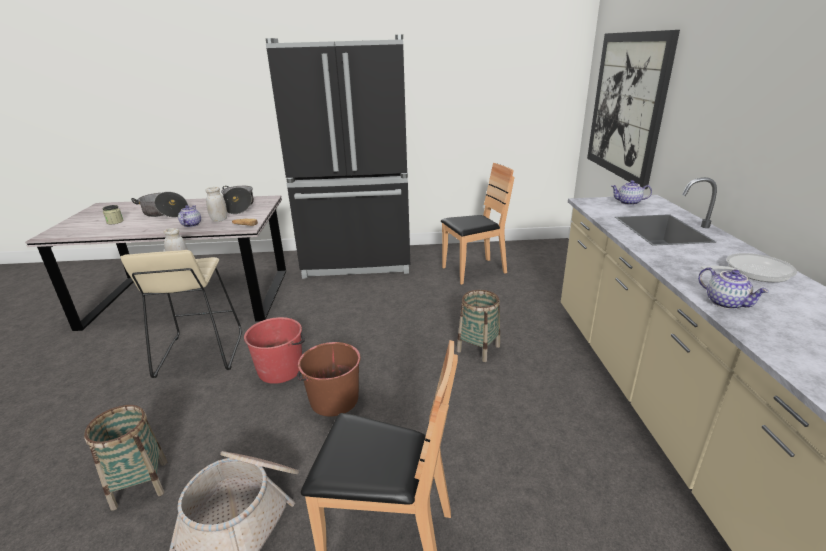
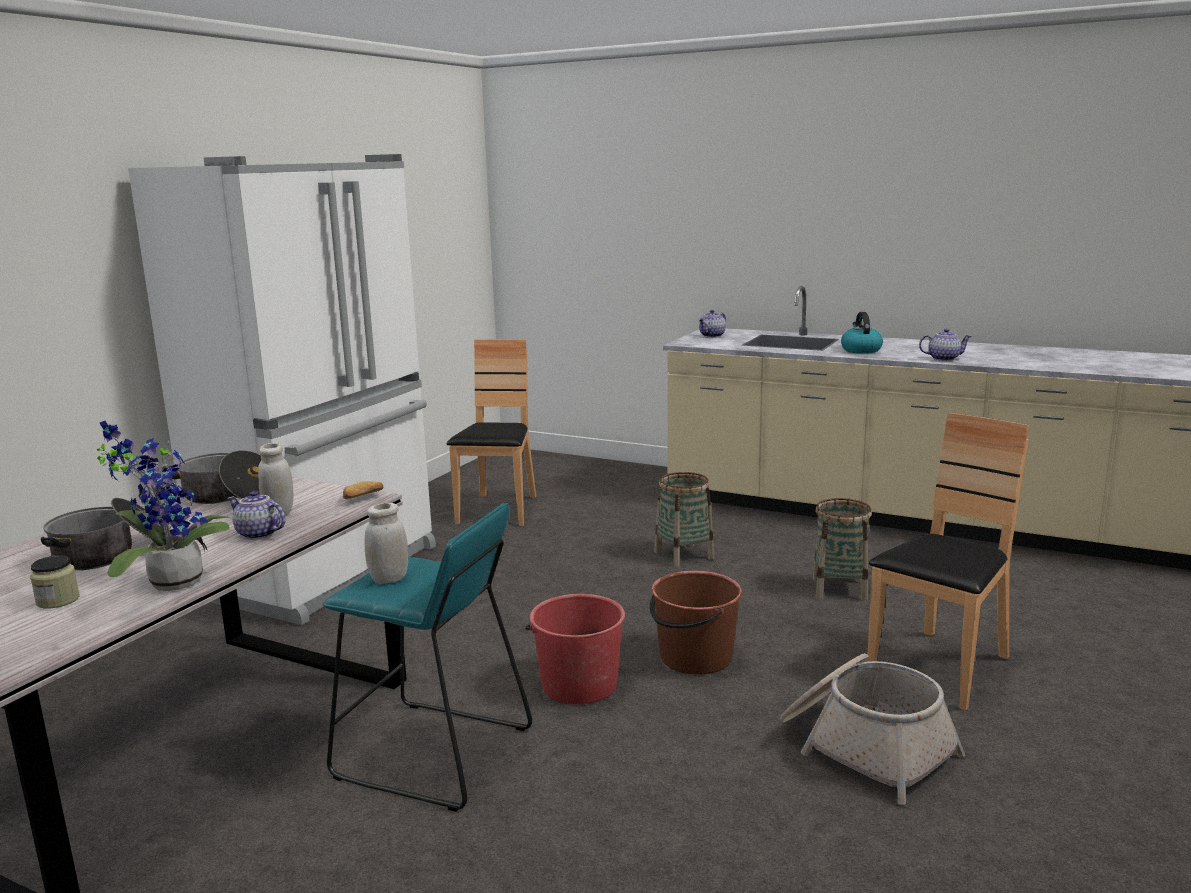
camera: 60 degrees left, 10 degrees down
basket [84,405,167,511] -> basket moved to [813,498,872,601]
beige stool [120,250,242,378] -> turquoise stool [323,503,532,812]
black fridge [265,35,410,279] -> white fridge [128,154,436,625]
picture [587,30,680,189] -> none
frying pan [700,253,797,282] -> none
none -> potted plant [97,421,232,591]
none -> kettle [841,312,883,354]

